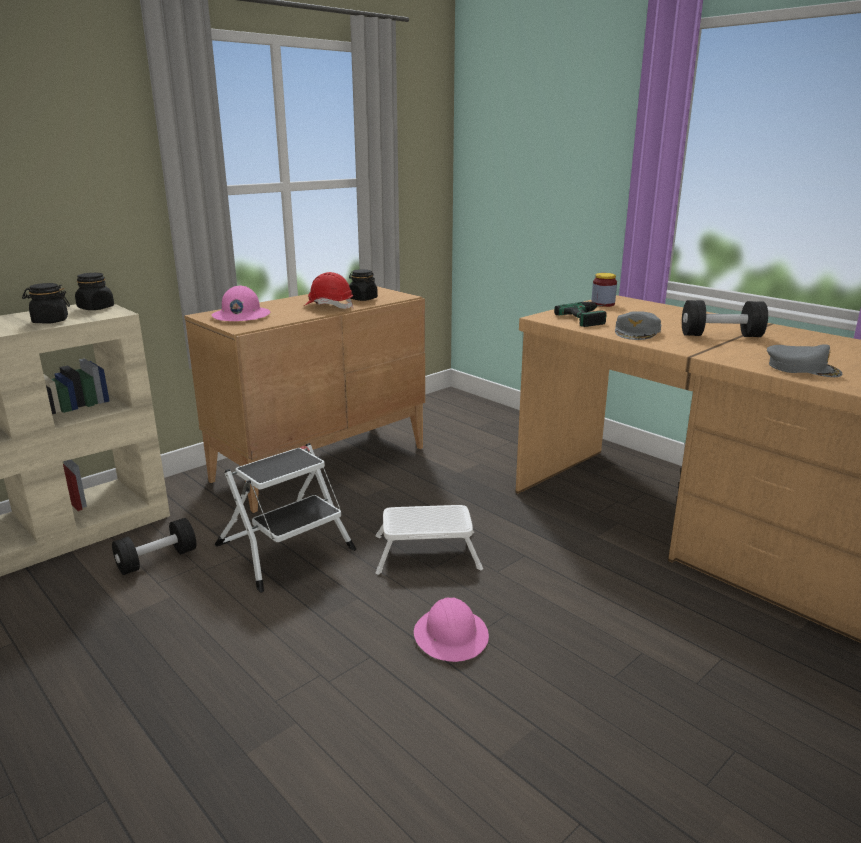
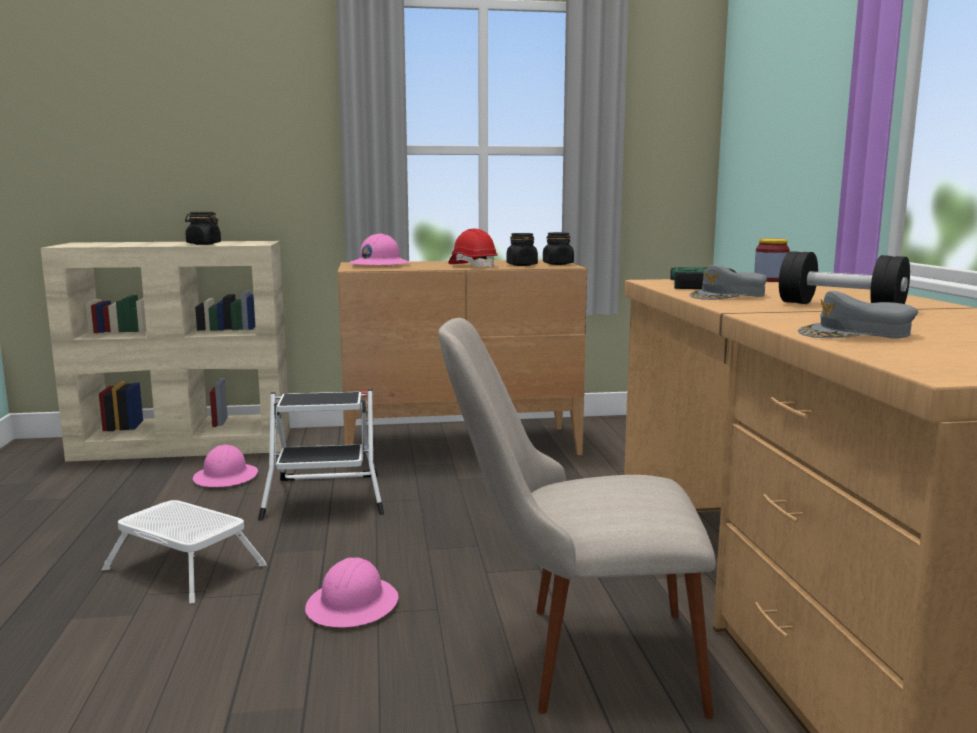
camera: 35 degrees right, 10 degrees down
black jar [75,273,114,310] -> black jar moved to [543,232,574,265]
black dumbbell [112,518,196,575] -> pink hard hat [193,445,258,487]
white step ladder [376,505,483,575] -> white step ladder moved to [102,500,267,604]
grey cap [767,344,843,377] -> grey cap turned 105 degrees clockwise [798,291,918,339]
none -> beige chair [438,318,715,719]

